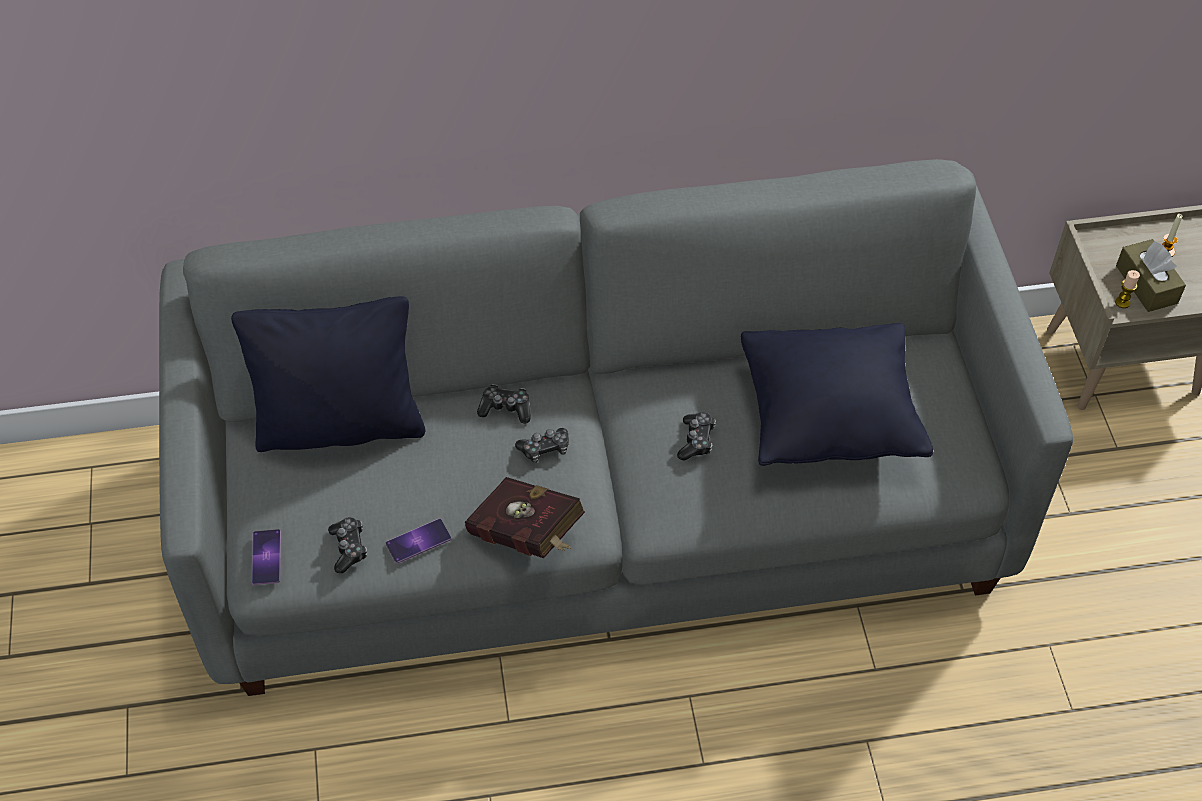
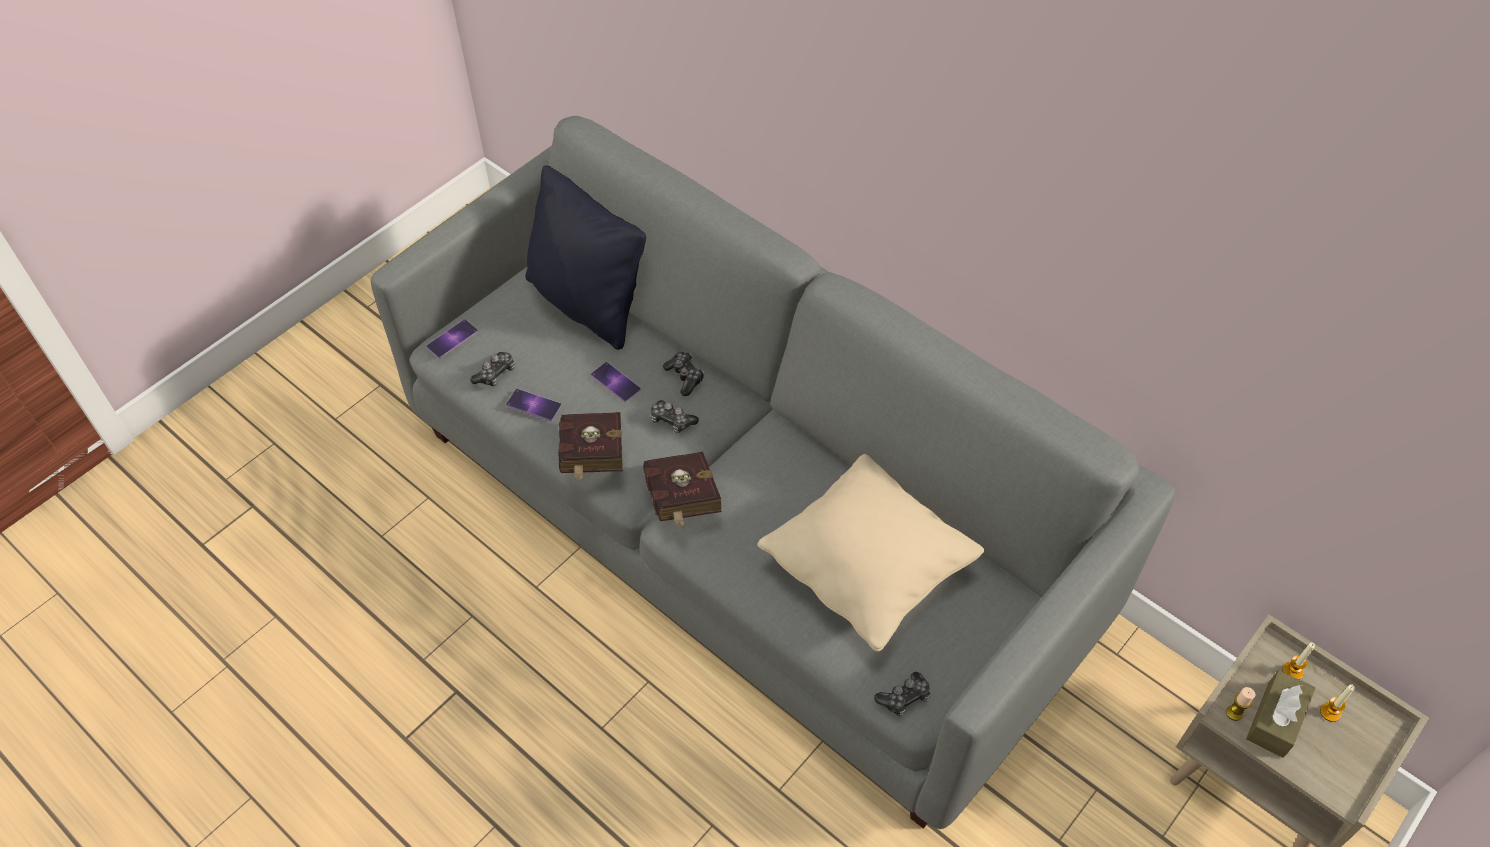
camera: 50 degrees right, 0 degrees up
game controller [677,412,716,461] -> game controller moved to [874,672,930,716]
black pillow [741,323,933,466] -> beige pillow [757,454,984,652]
none -> phone [591,362,641,402]
none -> red book [643,451,722,528]
none -> candle [1282,642,1315,679]

